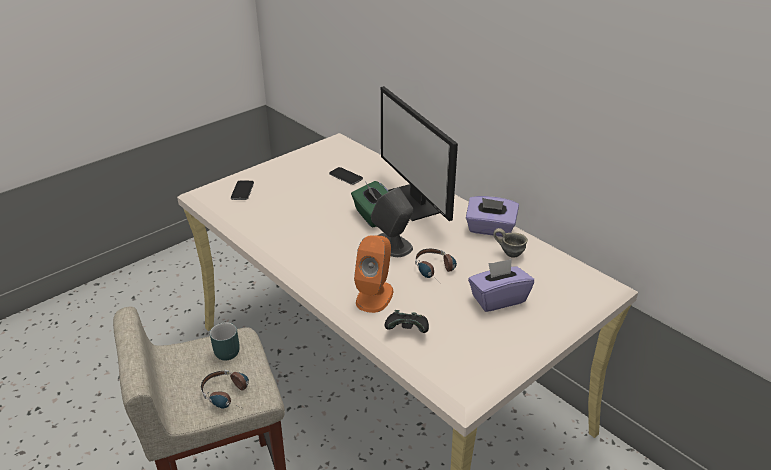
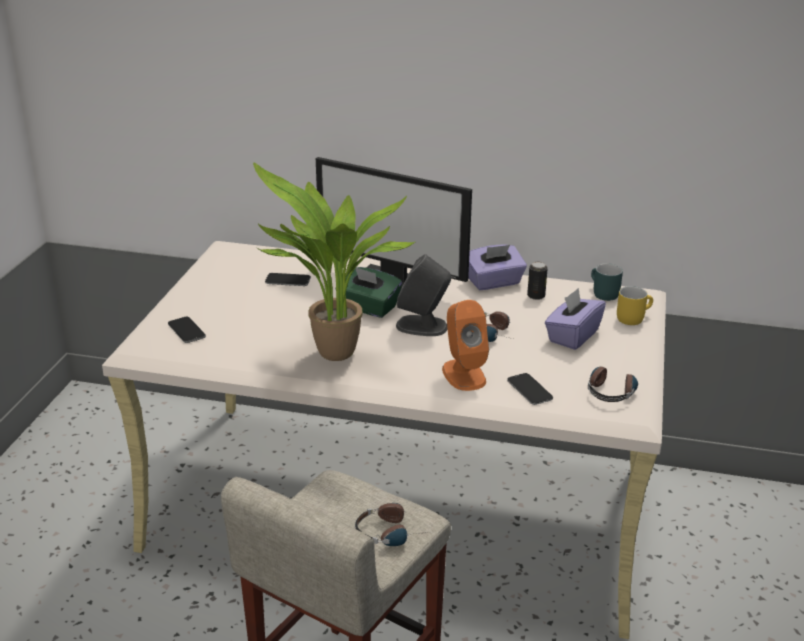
camera: 35 degrees left, 5 degrees down
turquoise mug [210,322,240,360] -> turquoise mug moved to [591,263,623,301]
black game controller [385,310,429,333] -> phone [507,373,553,405]
grey mug [493,228,528,258] -> can [527,261,548,300]
none -> potted plant [253,163,415,361]
none -> headphones [588,366,638,402]
none -> yellow mug [617,286,653,325]

